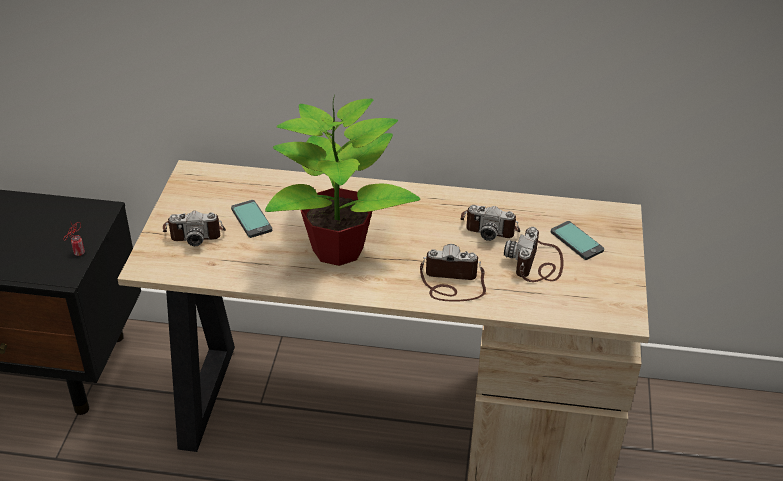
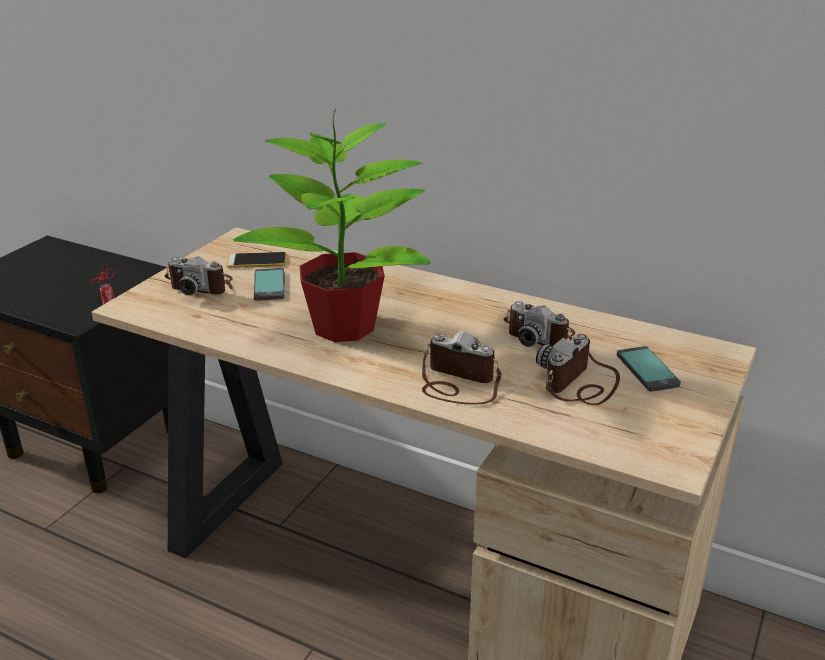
camera: 20 degrees right, 10 degrees down
none -> phone [227,252,287,268]

